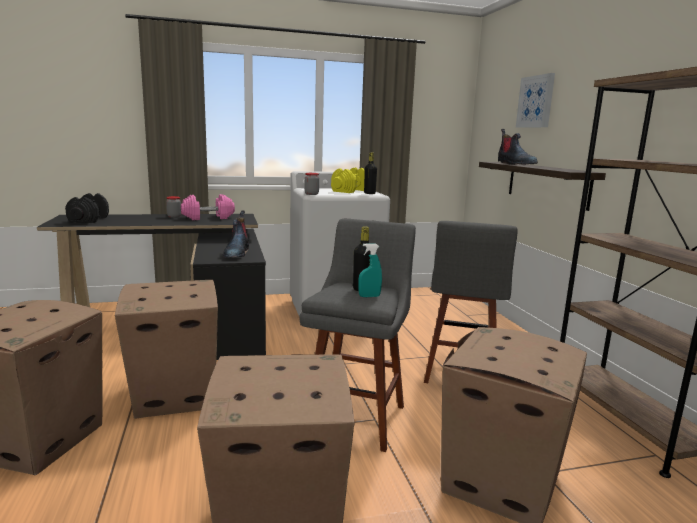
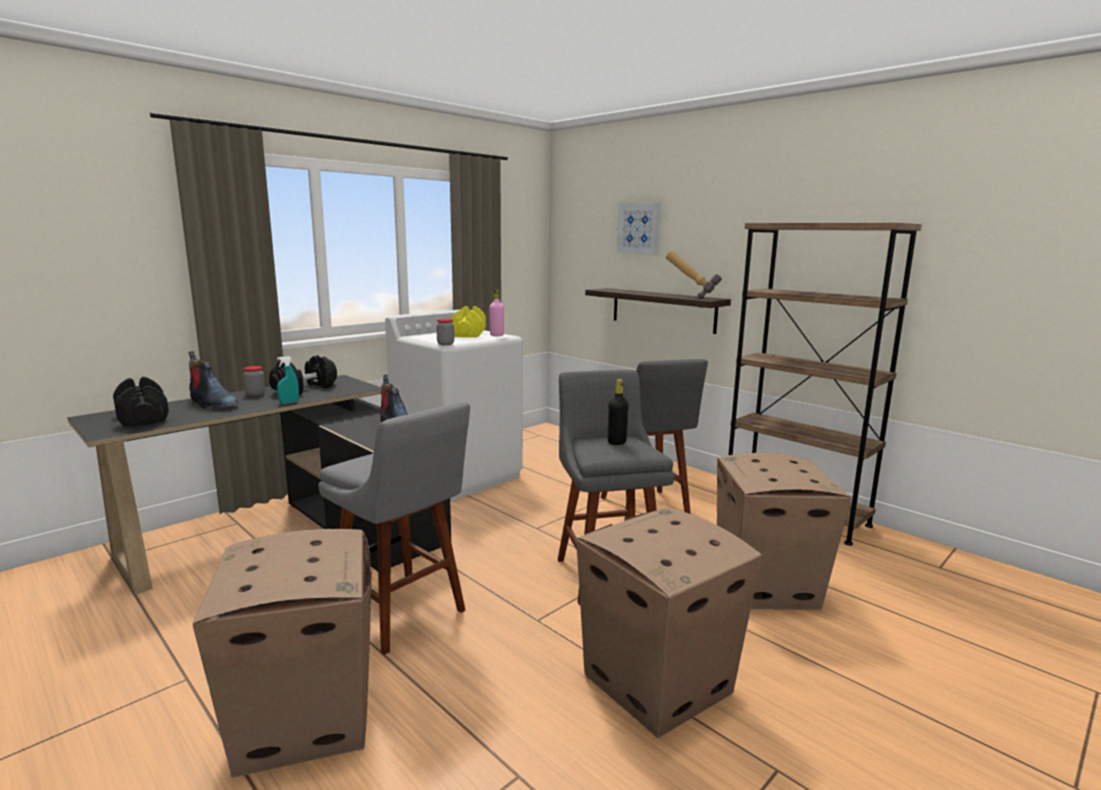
camera: 30 degrees left, 0 degrees up
cardboard box [115,280,218,419] -> grey stool [318,402,470,655]
pink dumbbell [181,194,235,220] -> black dumbbell [269,355,337,394]
turquoise spray bottle [358,243,382,297] -> turquoise spray bottle moved to [277,356,299,404]
black bottle [364,152,377,194] -> pink bottle [489,289,504,336]
boot [498,129,538,165] -> boot moved to [189,351,239,409]
none -> hammer [666,251,722,299]

